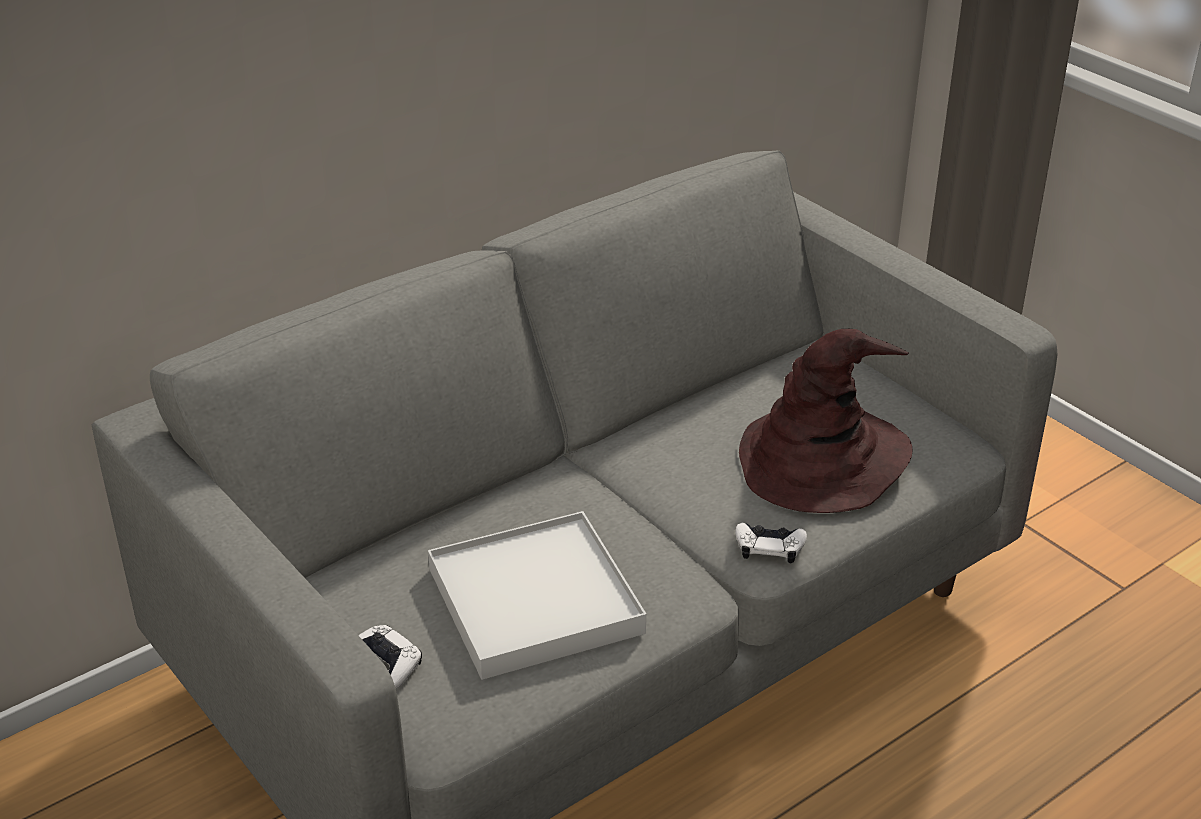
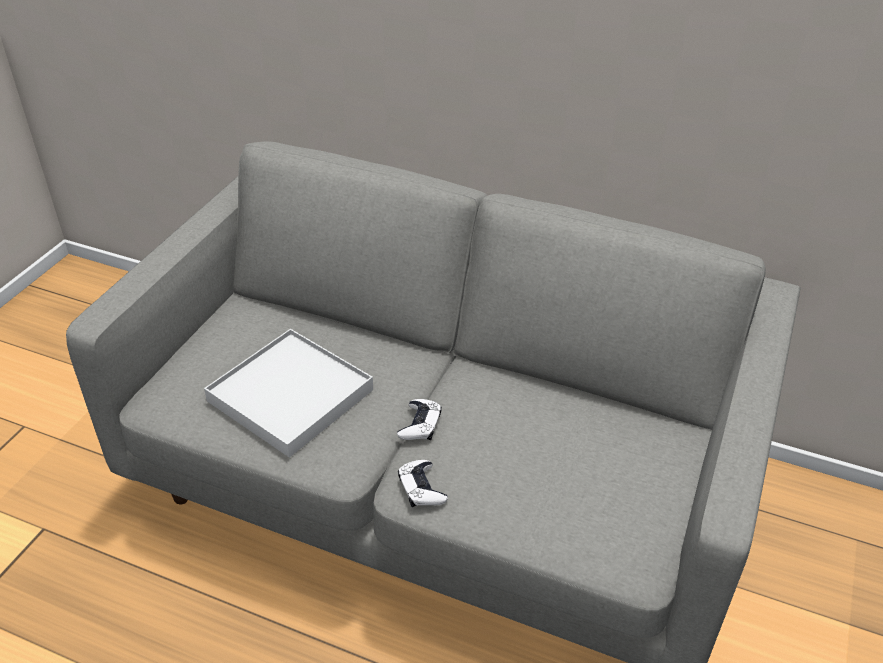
camera: 60 degrees right, 5 degrees up
white game controller [358,625,422,689] -> white game controller moved to [397,399,442,440]
brown hat [739,329,912,513] -> none

